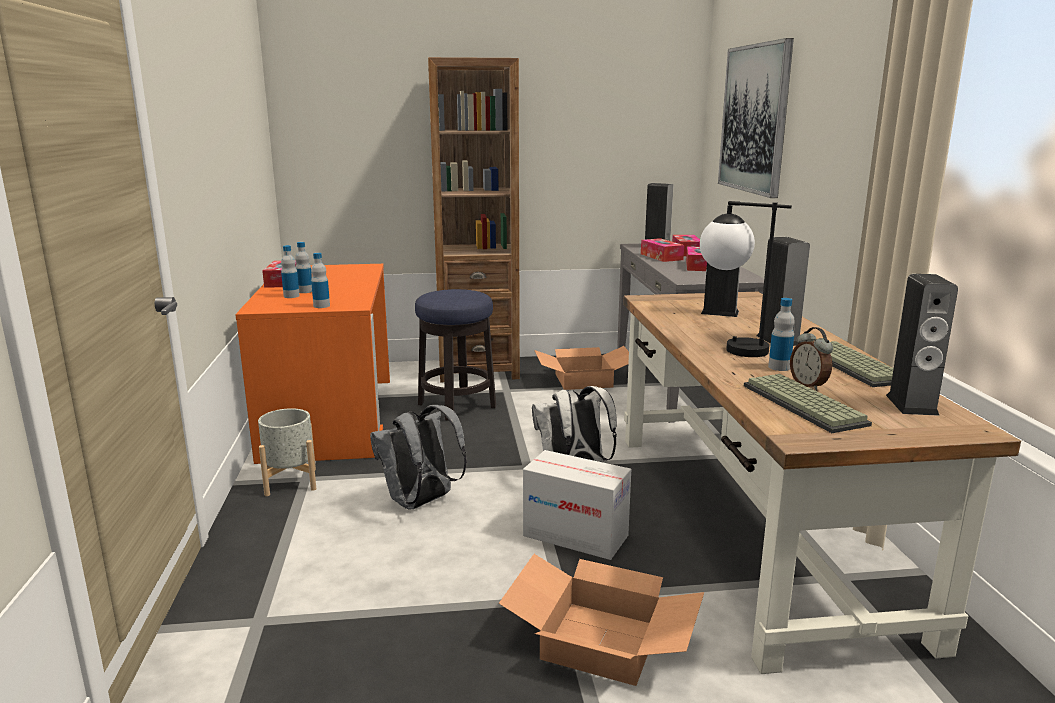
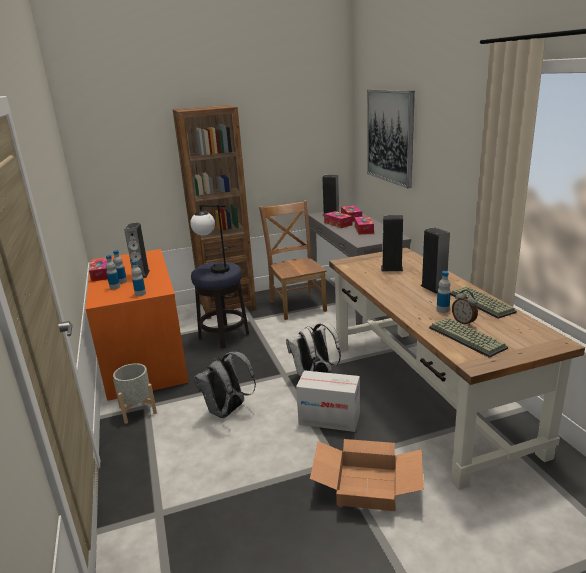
camera: 10 degrees left, 5 degrees up
cardboard box [534,346,629,390] -> brown chair [259,200,327,320]
table lamp [700,201,792,357] -> table lamp moved to [190,204,230,274]
speaker [886,274,958,416] -> speaker moved to [124,223,150,278]

